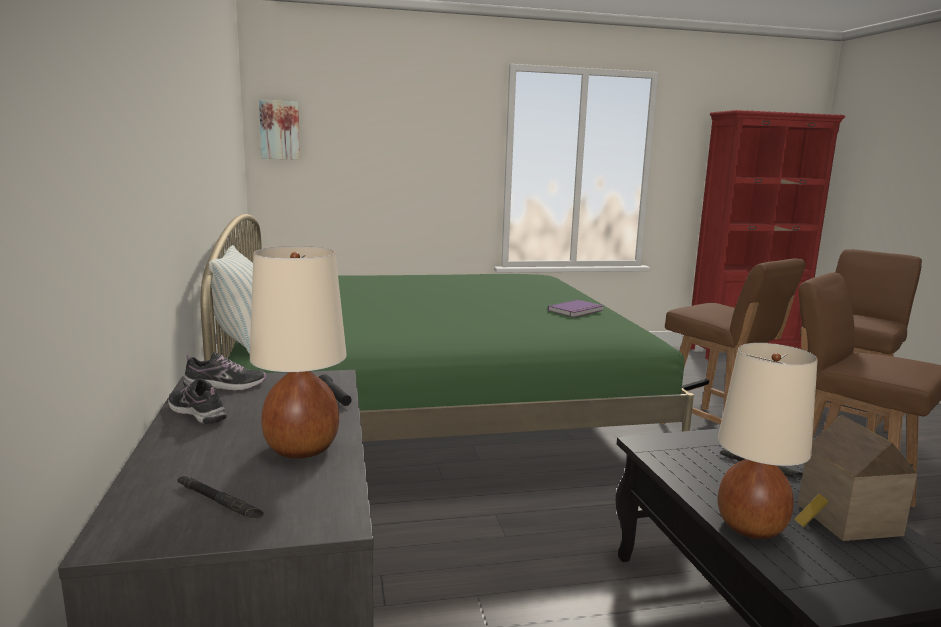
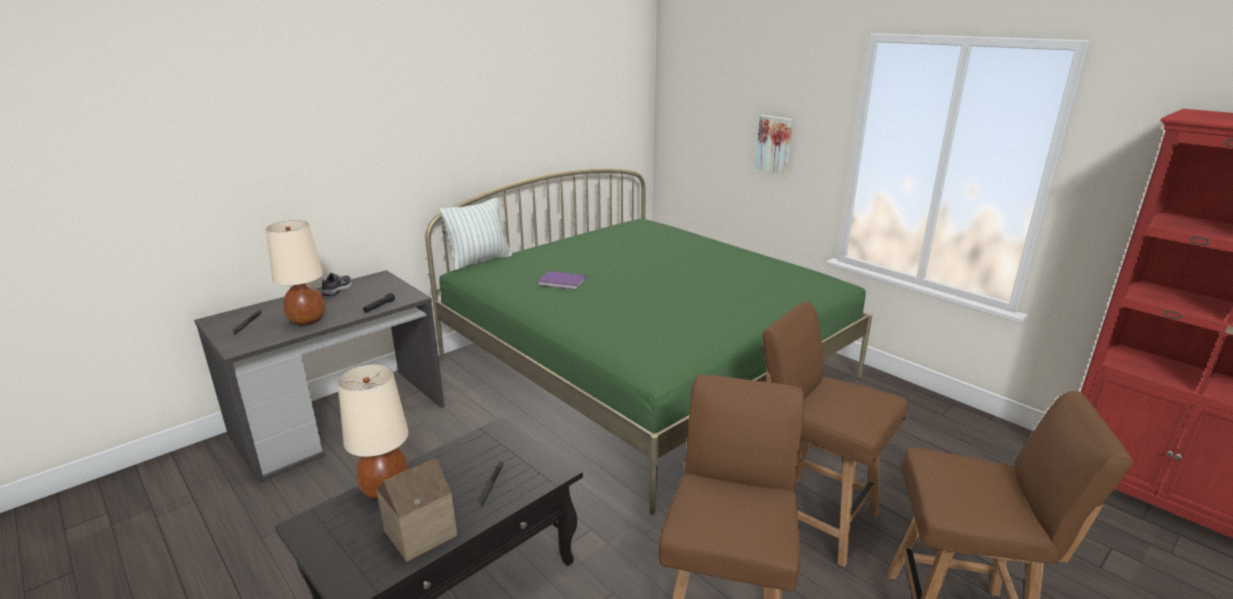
camera: 60 degrees right, 10 degrees up
shoe [183,352,267,391] -> none
picture [259,100,300,160] -> picture moved to [755,115,793,174]
purple book [548,300,604,317] -> purple book moved to [538,271,586,290]
brown chair [661,258,806,425] -> brown chair turned 105 degrees clockwise [762,301,908,567]

